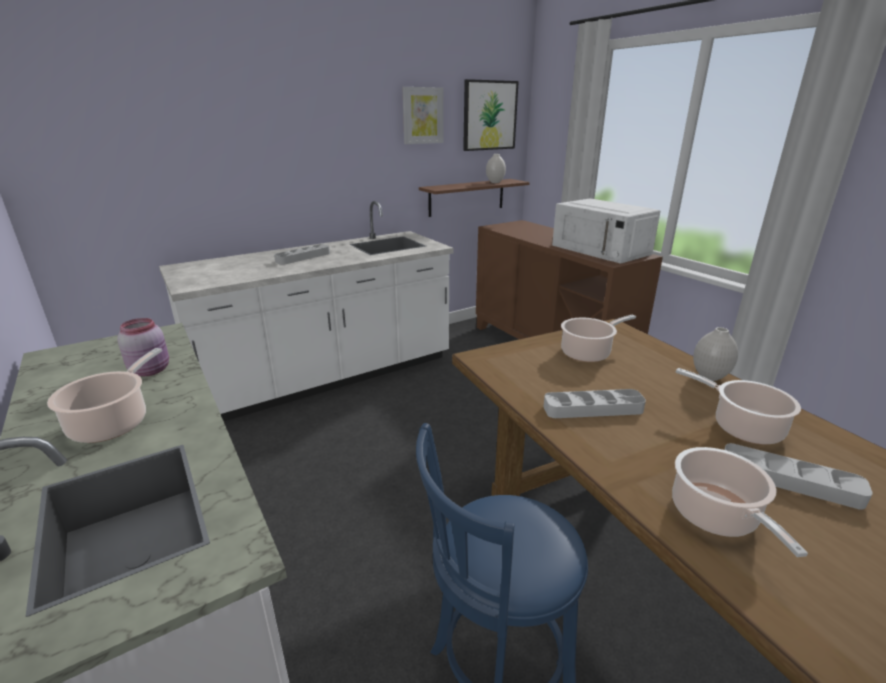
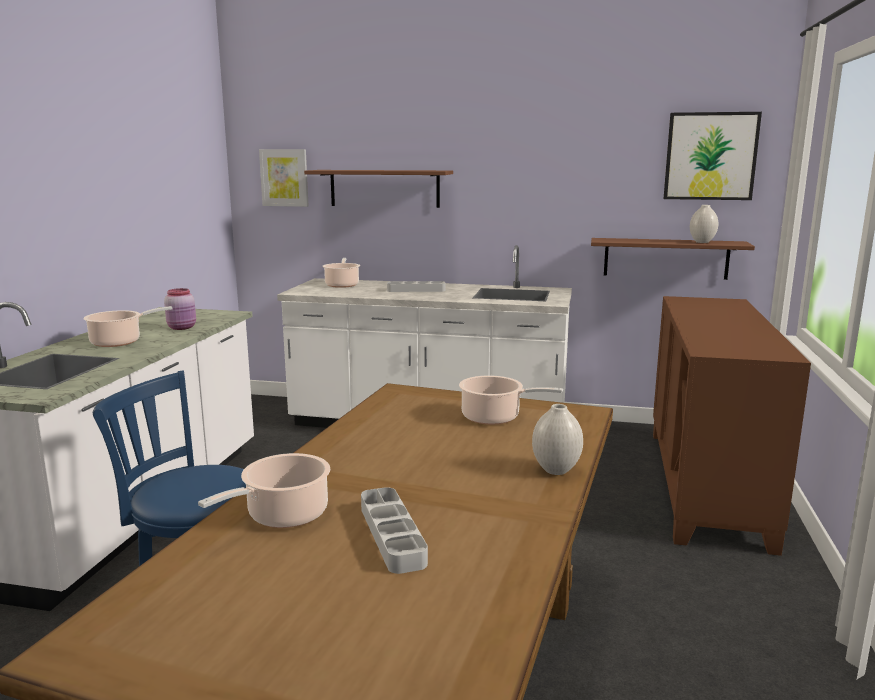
camera: 45 degrees right, 10 degrees down
picture [402,87,443,144] -> picture moved to [259,149,308,207]
grey tray [543,389,646,418] -> none
white microwave [552,198,660,264] -> none
cooking pot [676,368,801,444] -> cooking pot moved to [323,258,360,288]
none -> brown shelf [304,170,453,208]

